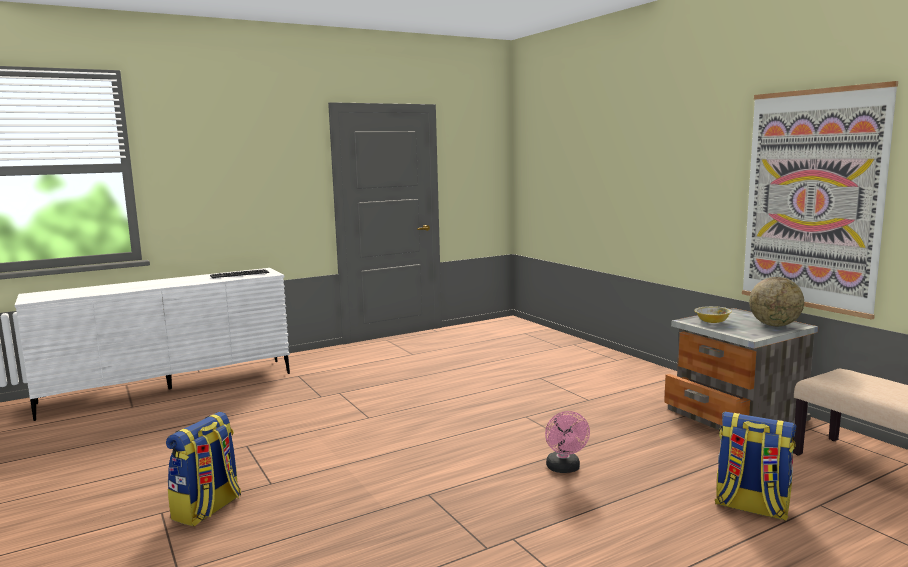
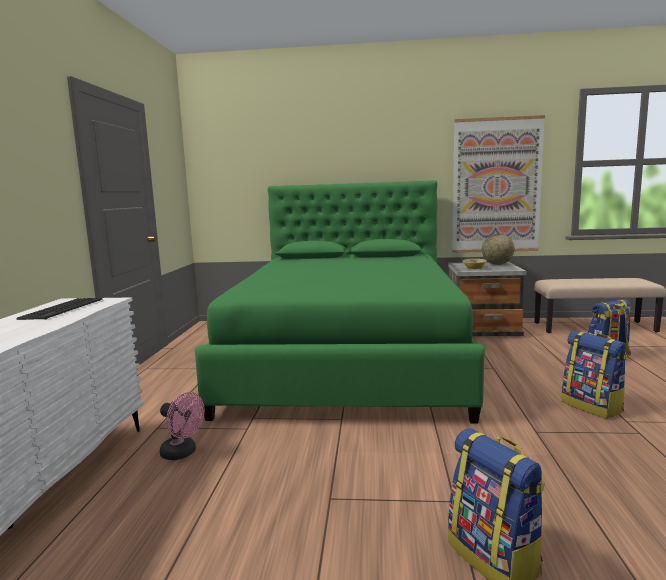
camera: 55 degrees left, 0 degrees up
pink fan [545,411,590,473] -> pink fan moved to [160,392,205,460]
none -> green bed [195,180,485,424]
none -> backpack [562,331,627,419]

